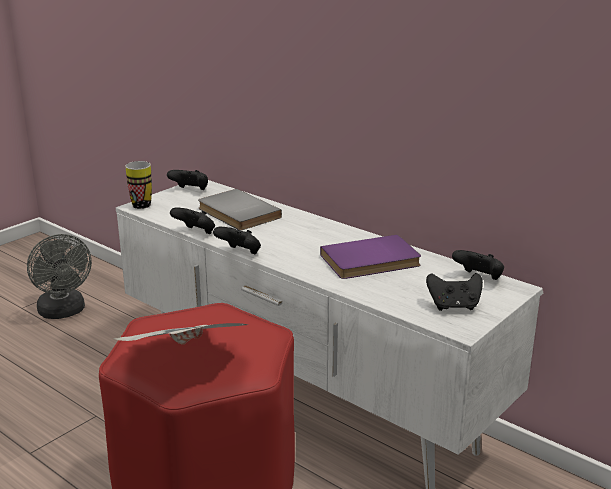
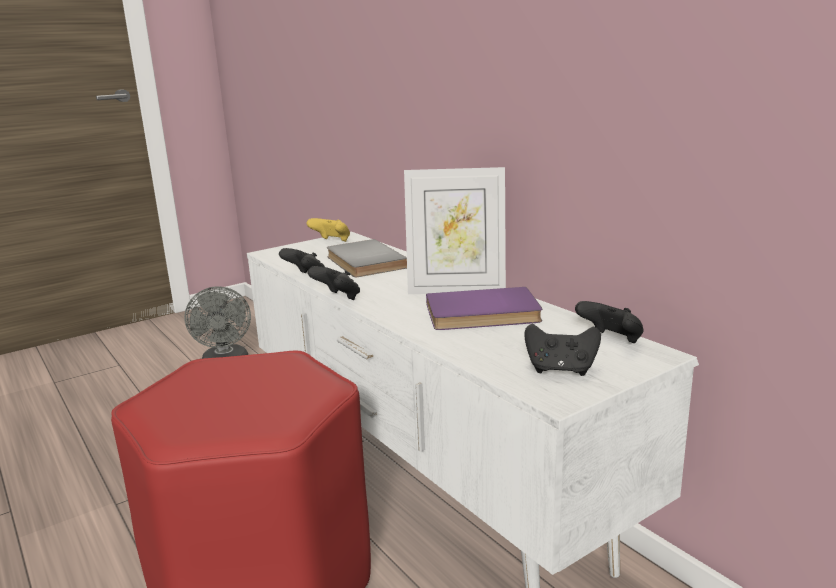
camera: 15 degrees right, 5 degrees down
newspaper [114,323,248,345] -> none
mug [125,161,152,209] -> none
black game controller [167,170,208,190] -> yellow game controller [307,218,350,242]
none -> picture frame [404,167,506,294]

